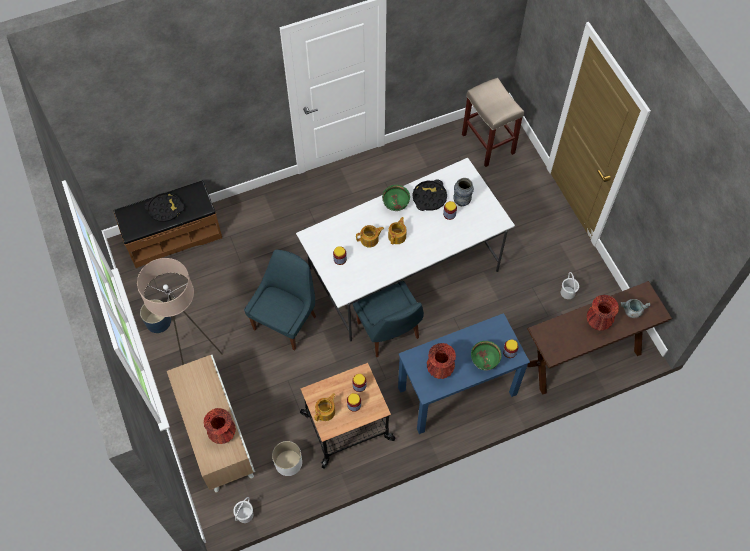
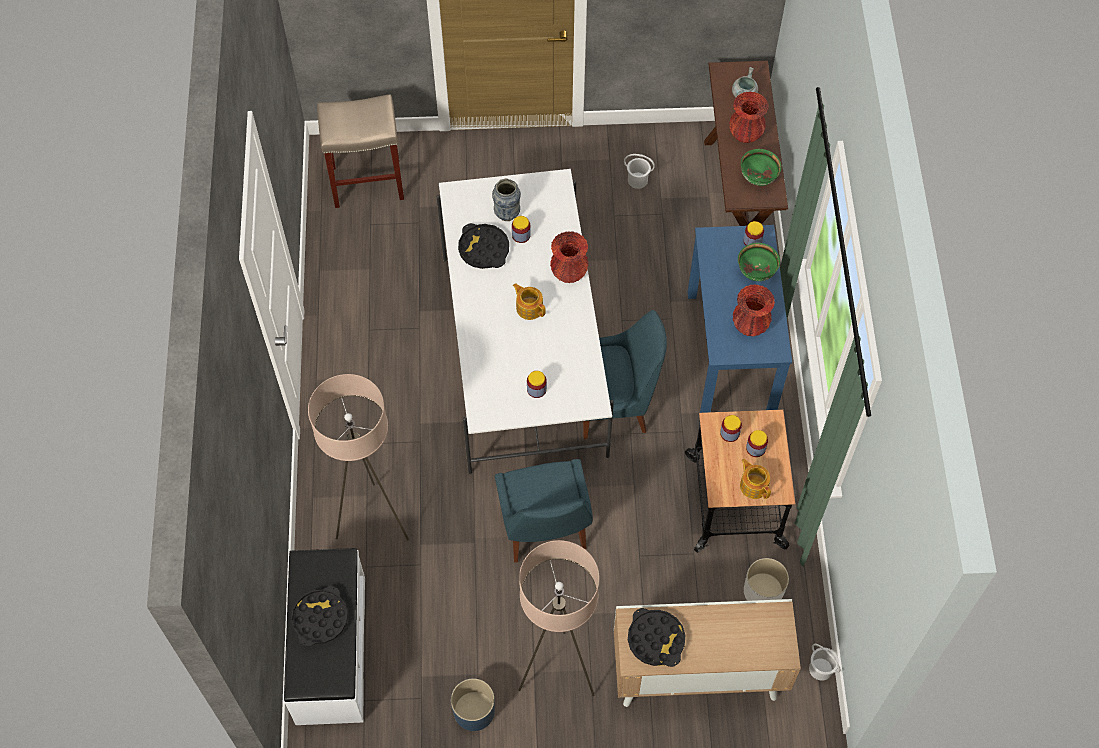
camera: 70 degrees left, 0 degrees up
brown bench [114,180,222,268] -> white bench [284,548,365,725]
red vase [204,408,236,444] -> red vase moved to [550,231,589,283]
blue chair [244,250,316,351] -> blue chair turned 150 degrees counterclockwise [495,459,593,563]
teapot [356,225,384,248] -> none
green bowl [382,185,410,211] -> green bowl moved to [741,149,781,186]
none -> beige floor lamp [308,374,409,540]
none -> black tray [628,608,685,667]

